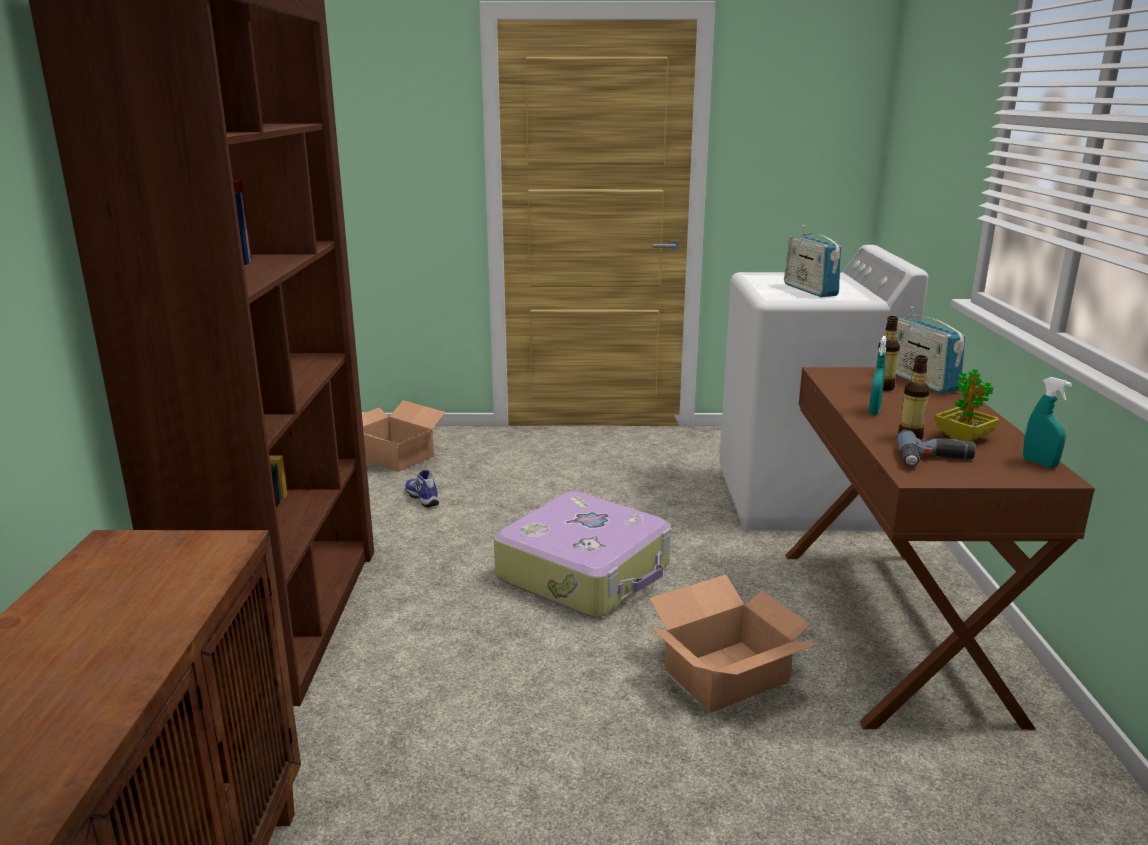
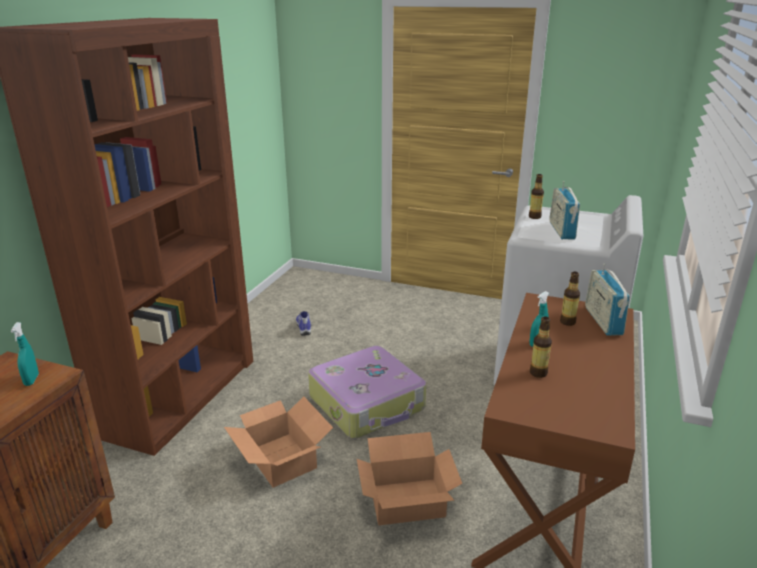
camera: 20 degrees right, 5 degrees up
cardboard box [362,400,446,472] -> cardboard box moved to [224,397,333,487]
power drill [896,430,976,466] -> none
potted plant [934,369,1000,442] -> none
turquoise spray bottle [1023,377,1072,468] -> turquoise spray bottle moved to [11,322,39,386]
none -> bottle [529,174,544,219]

